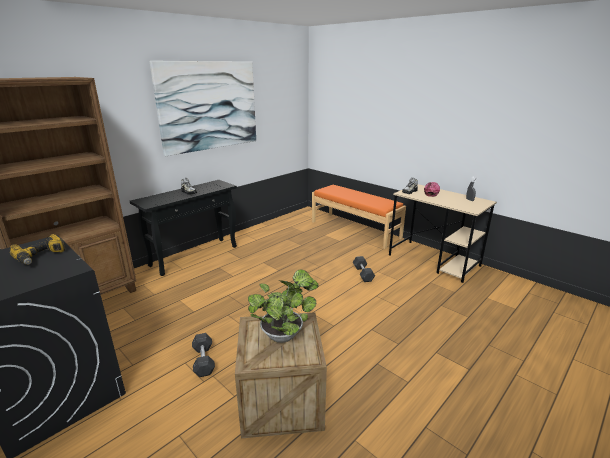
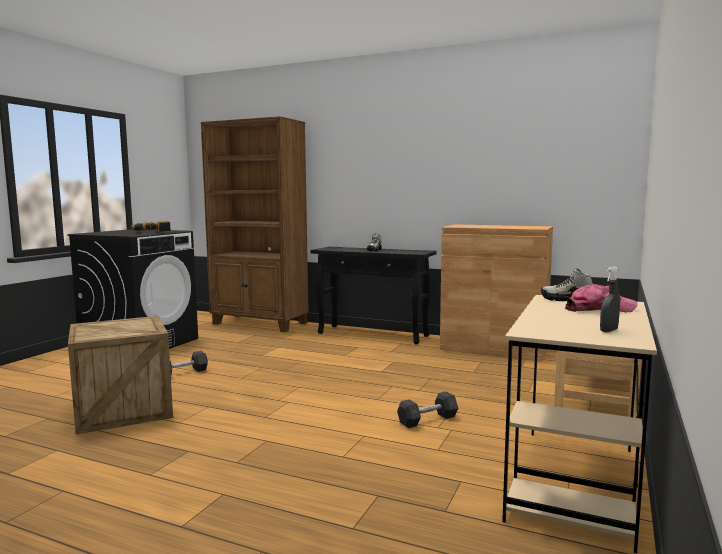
camera: 70 degrees right, 15 degrees down
picture [150,61,256,156] -> none
potted plant [248,269,319,343] -> none
none -> brown cabinet [440,224,553,361]

